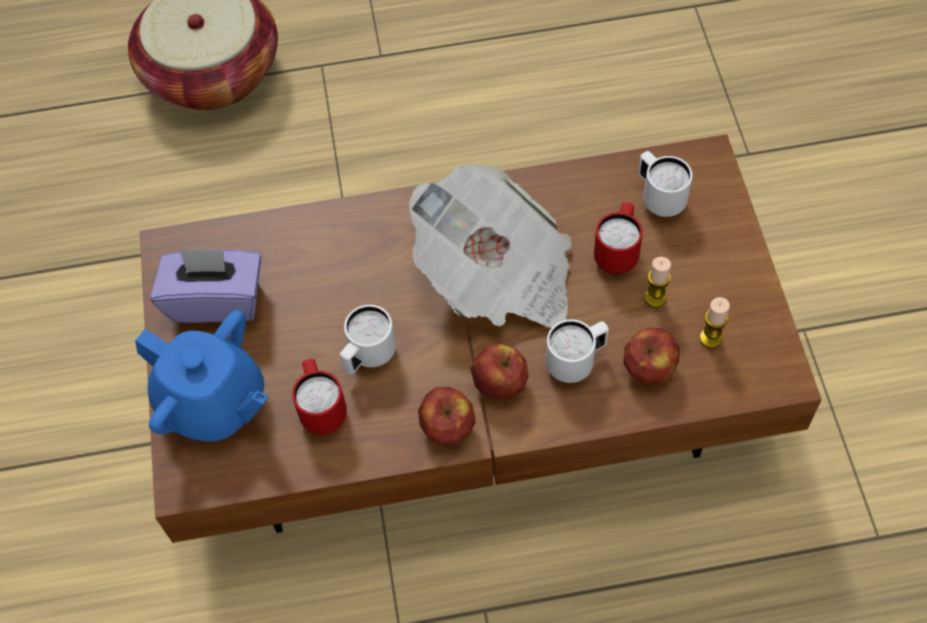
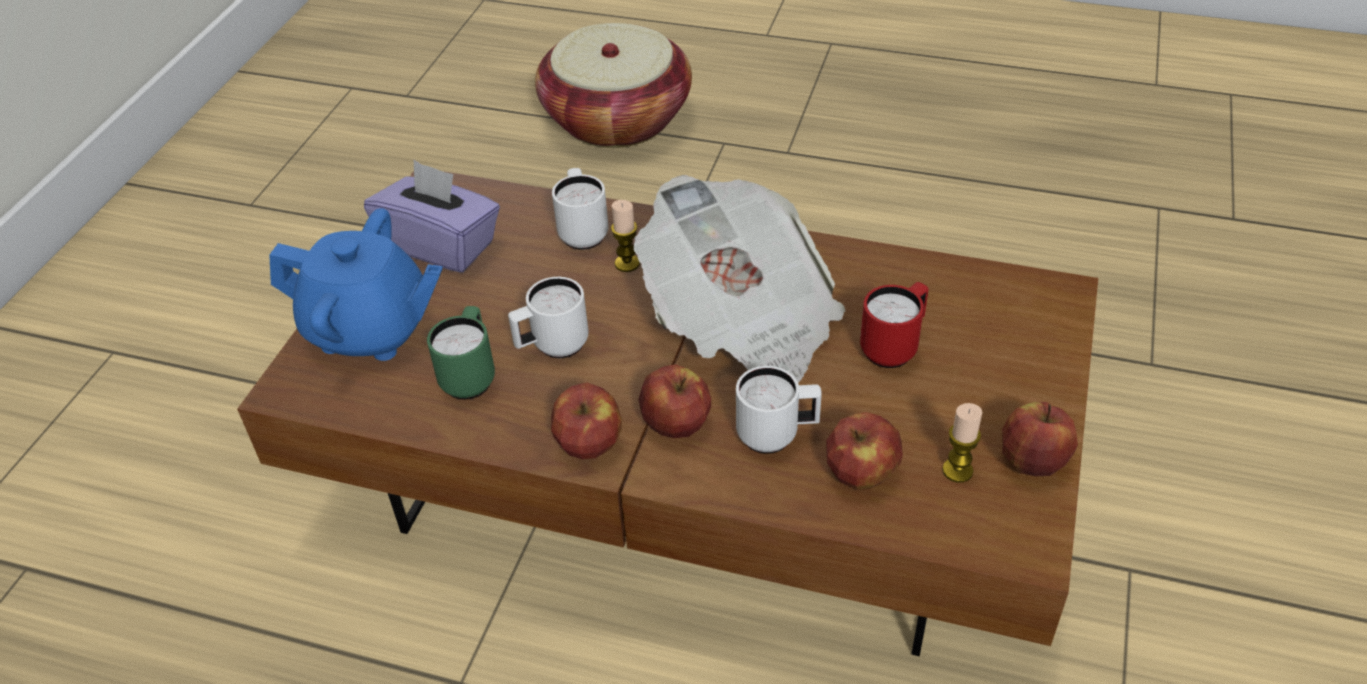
camera: 25 degrees right, 15 degrees down
blue teapot [135,310,268,442] -> blue teapot turned 45 degrees counterclockwise [269,208,443,361]
red mug [292,359,347,435] -> green mug [427,306,495,399]
white mug [638,151,693,218] -> white mug moved to [552,168,608,250]
candle [644,257,671,308] -> candle moved to [611,200,640,272]
none -> apple [1002,402,1078,476]

